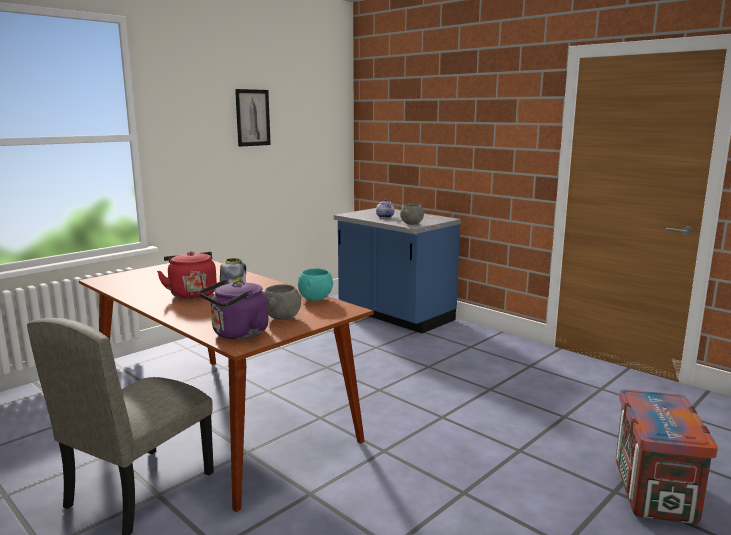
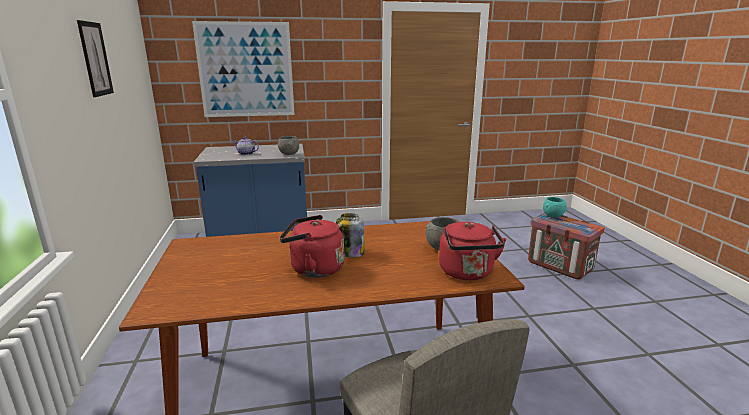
camera: 55 degrees left, 5 degrees up
purple kettle [199,279,268,340] -> red kettle [439,222,507,280]
turquoise bowl [298,269,333,301] -> turquoise bowl moved to [543,197,567,217]
none -> picture [192,21,295,117]

